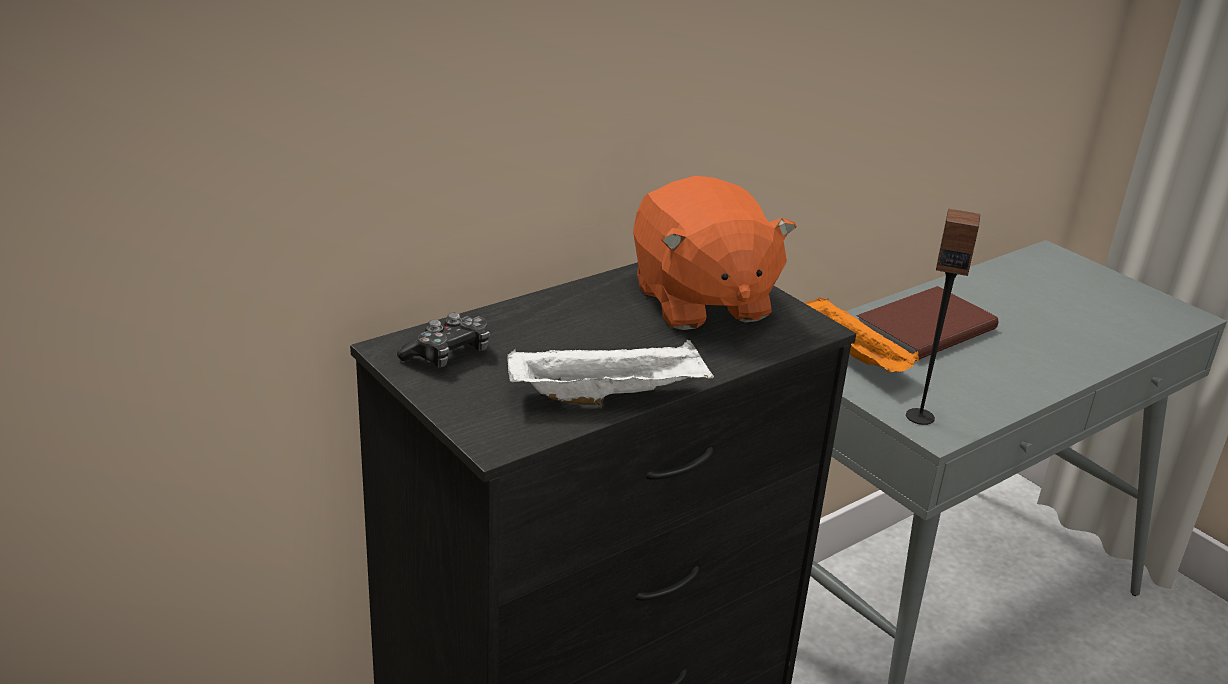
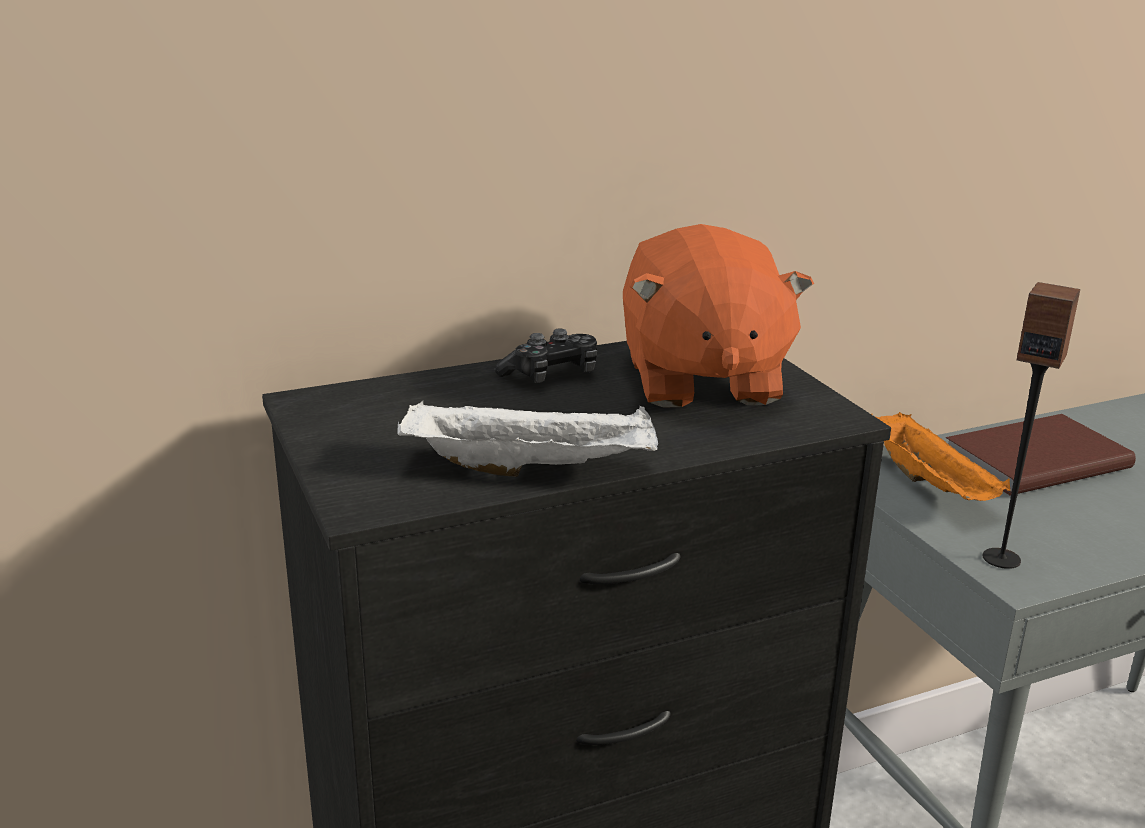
camera: 15 degrees right, 5 degrees down
game controller [397,313,490,367] -> game controller moved to [495,328,597,383]

